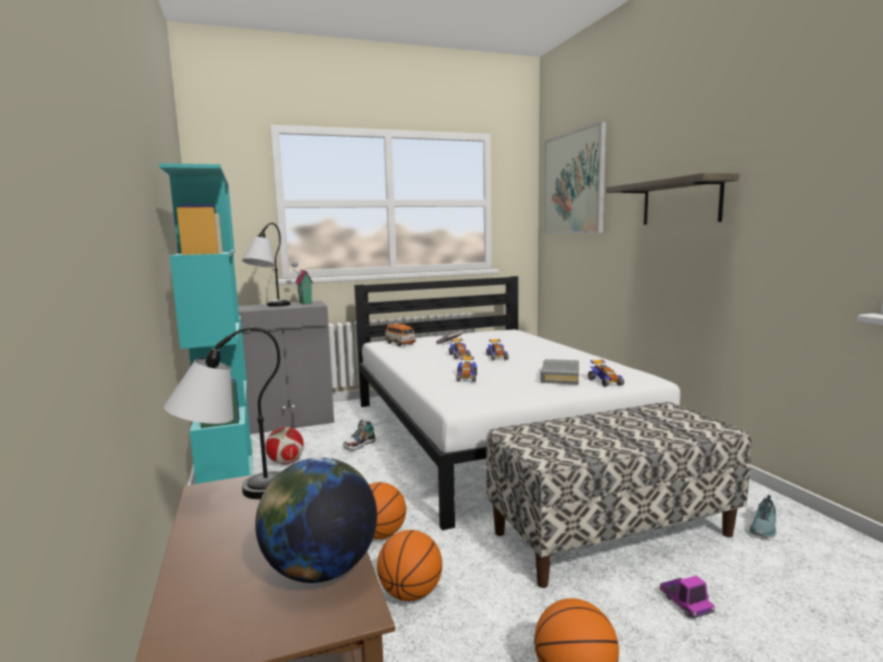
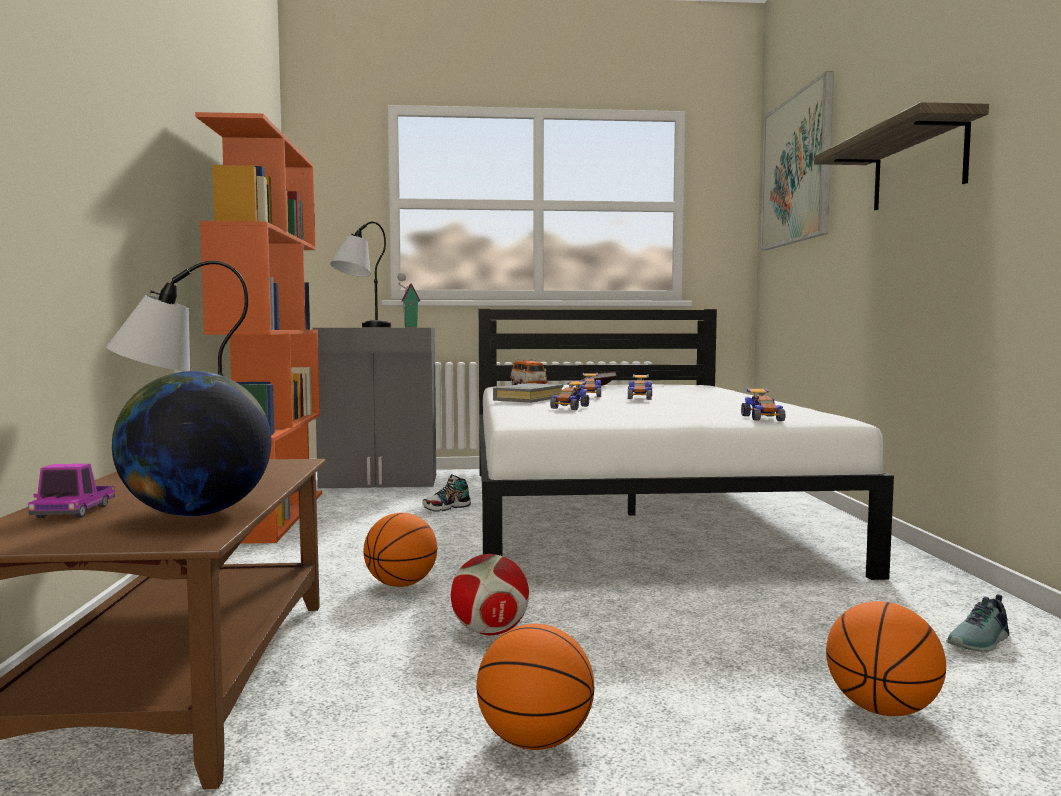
camera: 15 degrees right, 5 degrees down
turquoise bookcase [159,163,252,484] -> orange bookcase [195,112,322,544]
football [266,427,304,465] -> football moved to [451,554,529,636]
basketball [377,530,442,601] -> basketball moved to [826,601,946,716]
bench [486,402,752,588] -> none
grey book [540,359,579,385] -> grey book moved to [493,383,564,403]
toy truck [660,575,715,619] -> toy truck moved to [28,464,115,518]

